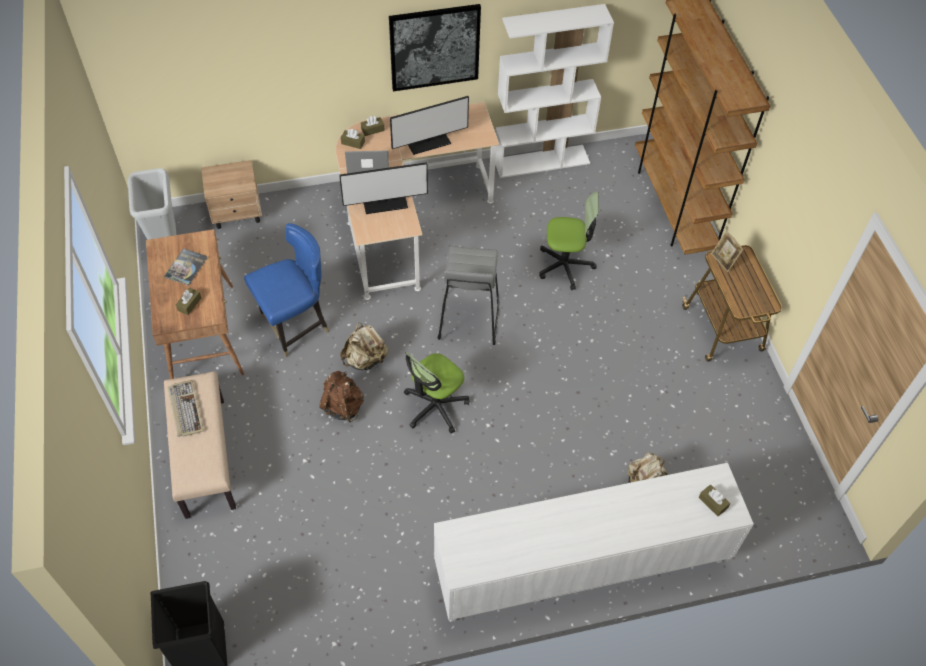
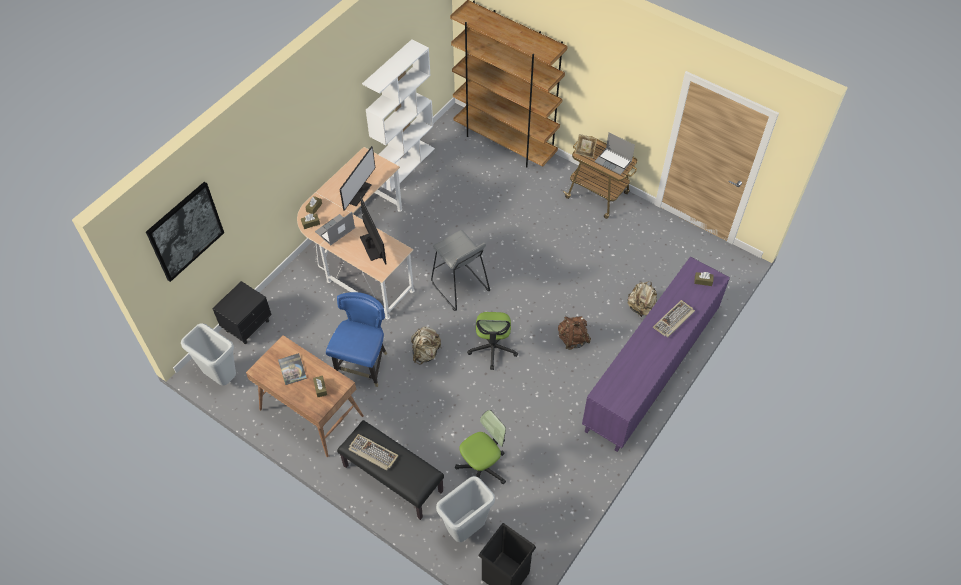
camera: 40 degrees left, 0 degrees up
beige bench [164,371,236,519] -> black bench [337,420,444,520]
beige nightstand [201,160,262,229] -> black nightstand [212,281,272,344]
brown backpack [319,371,364,422] -> brown backpack moved to [558,316,591,350]
monitor [339,162,428,214] -> monitor turned 60 degrees counterclockwise [360,196,386,265]
picture [389,4,481,91] -> picture moved to [146,182,224,282]
white cabinet [434,463,754,622] -> purple cabinet [582,257,730,452]
office chair [539,191,599,290] -> office chair moved to [455,410,506,484]
none -> grey trash can [436,476,495,542]
none -> laptop [595,132,635,175]
none -> keyboard [653,300,695,338]

